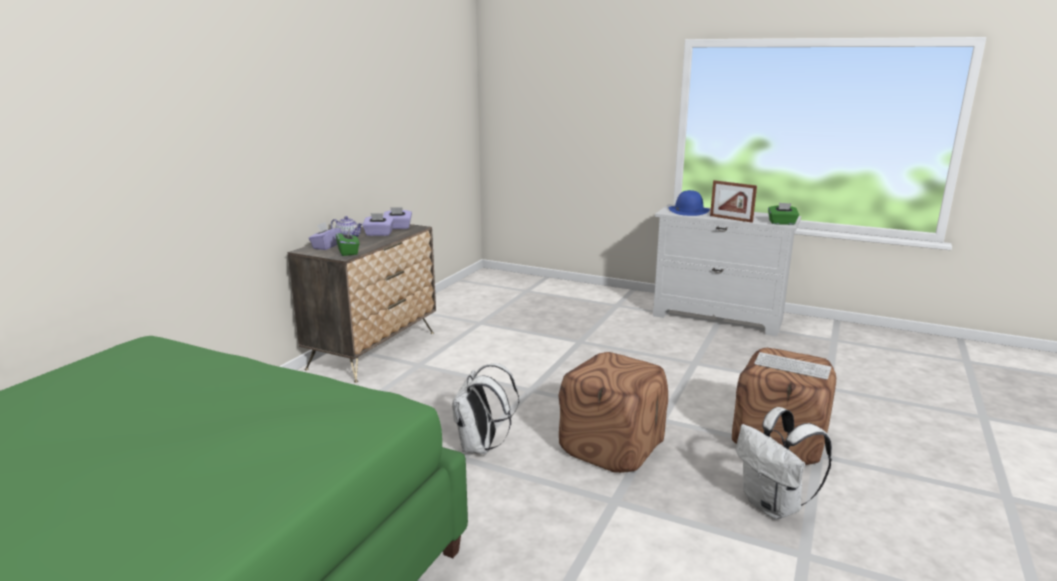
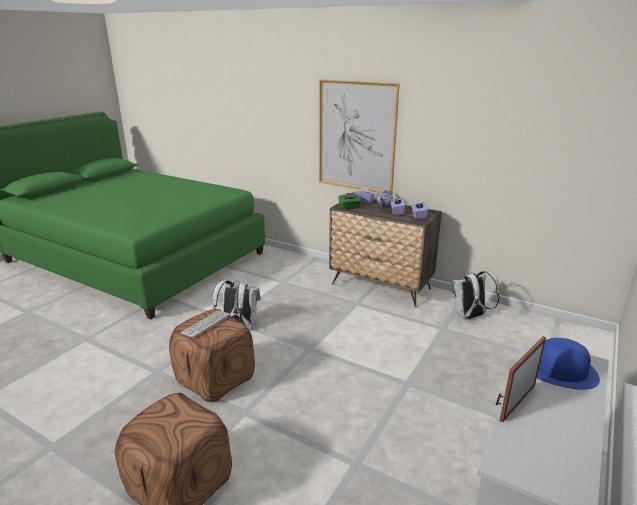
camera: 95 degrees right, 5 degrees up
white backpack [736,407,832,519] -> white backpack moved to [452,271,500,320]
keyboard [754,352,831,380] -> keyboard moved to [181,310,230,338]
green tissue box [768,203,799,225] -> none
none -> picture [319,79,400,194]

